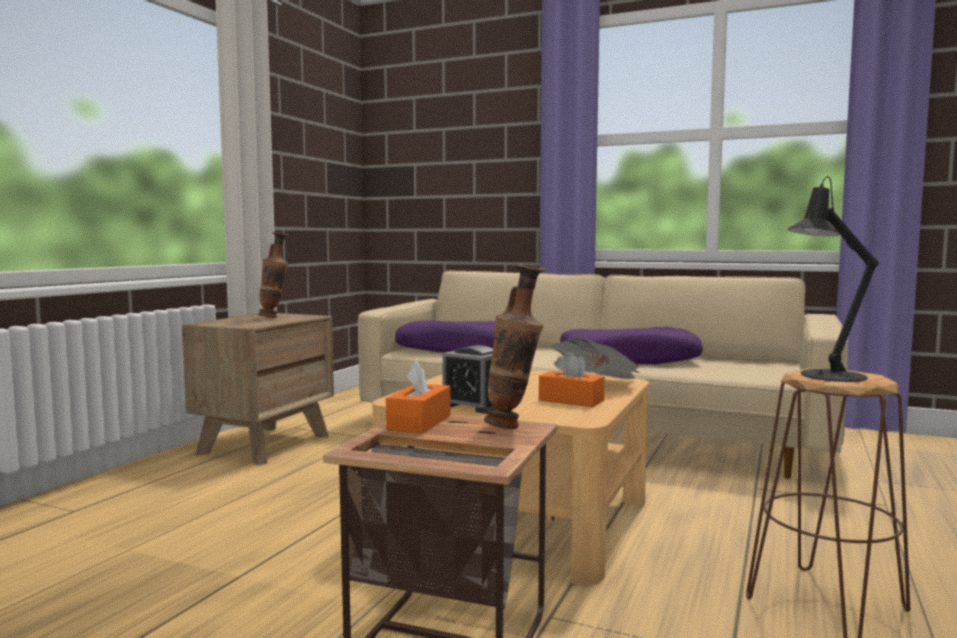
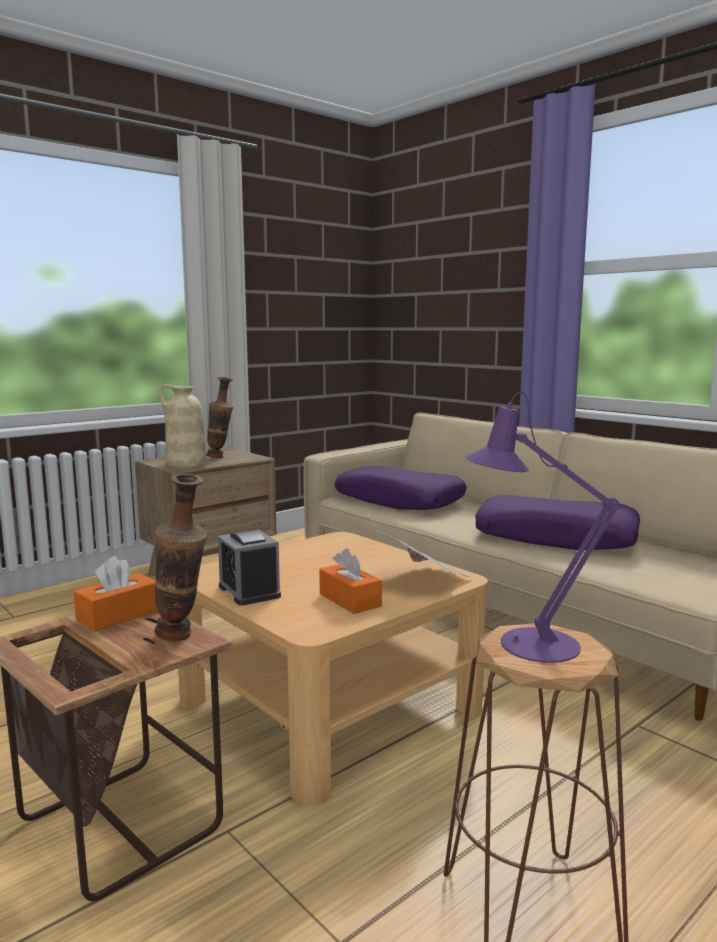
camera: 25 degrees right, 5 degrees up
black table lamp [788,176,879,382] -> purple table lamp [466,392,620,663]
none -> beige vase [159,384,206,468]

